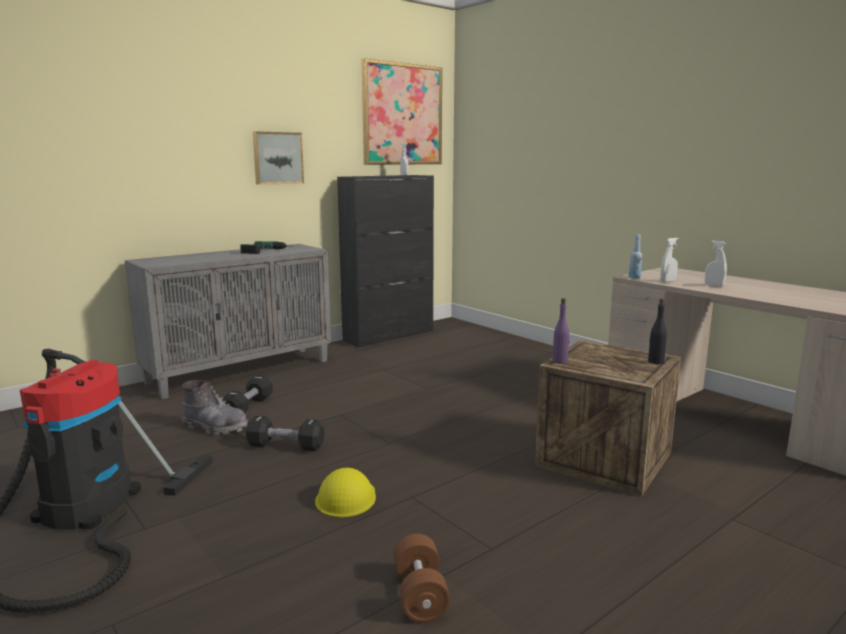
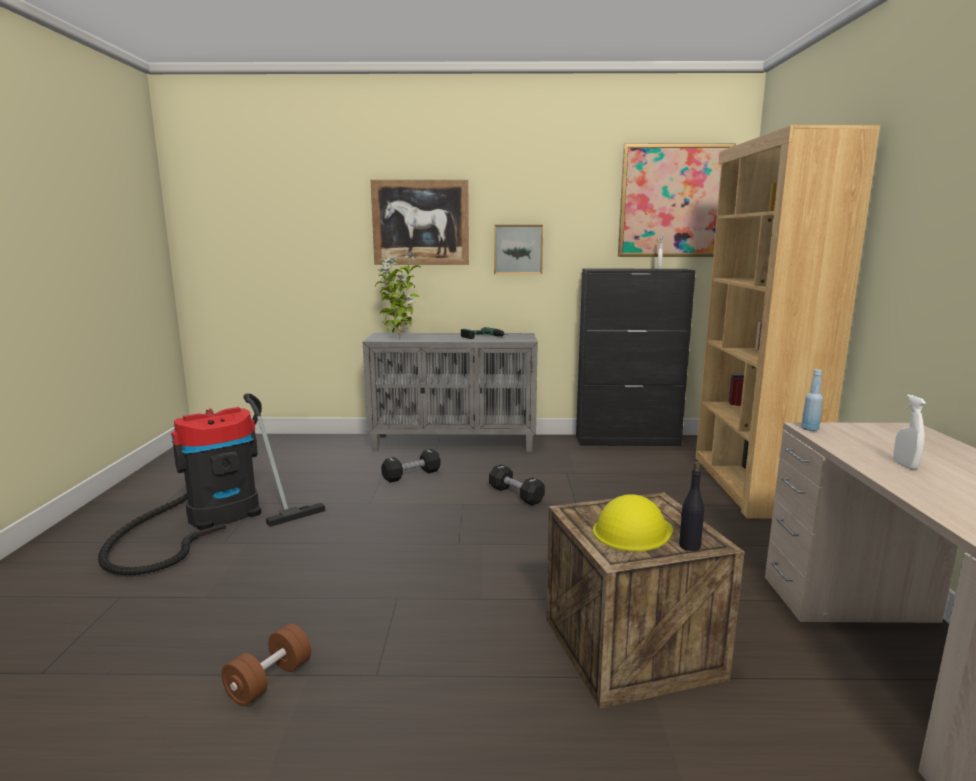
camera: 40 degrees right, 0 degrees up
grey boot [182,380,248,435] -> none
black dumbbell [246,416,324,451] -> black dumbbell moved to [489,464,545,506]
yellow hard hat [315,468,376,517] -> yellow hard hat moved to [593,494,673,551]
purple bottle [553,298,570,364] -> none
white spray bottle [660,238,679,282] -> none
none -> picture [371,180,469,265]
none -> potted plant [375,252,422,339]
none -> brown bookcase [696,125,880,518]

